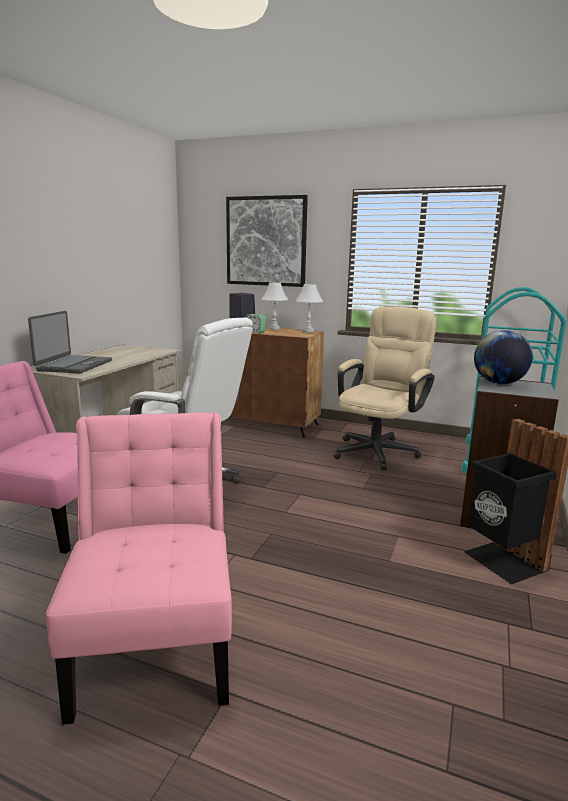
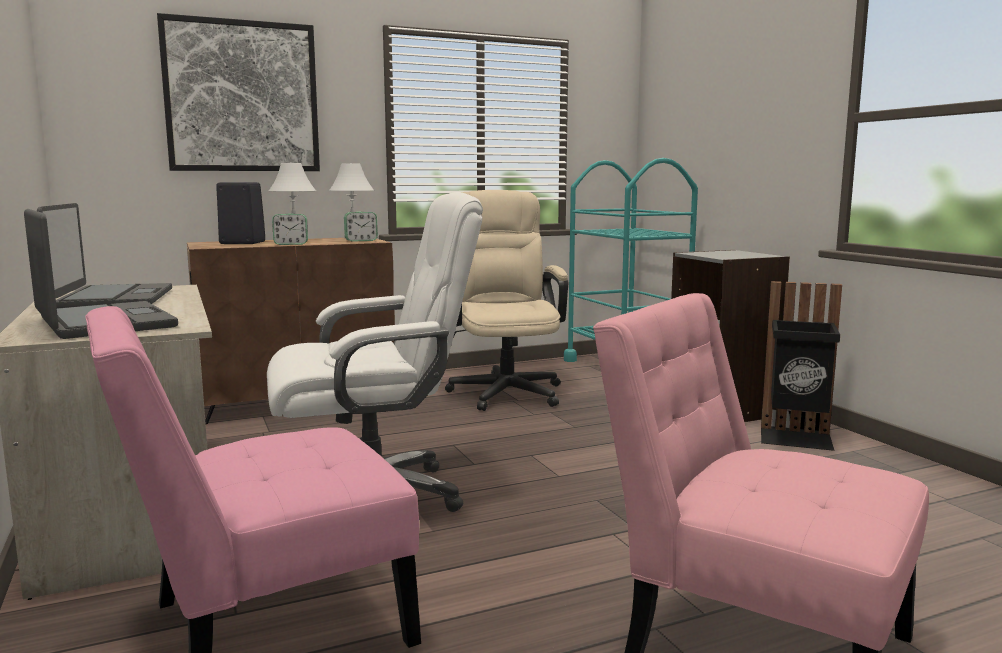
camera: 45 degrees left, 5 degrees down
globe [474,330,533,384] -> none
none -> laptop [37,203,172,308]
none -> alarm clock [344,212,378,242]

